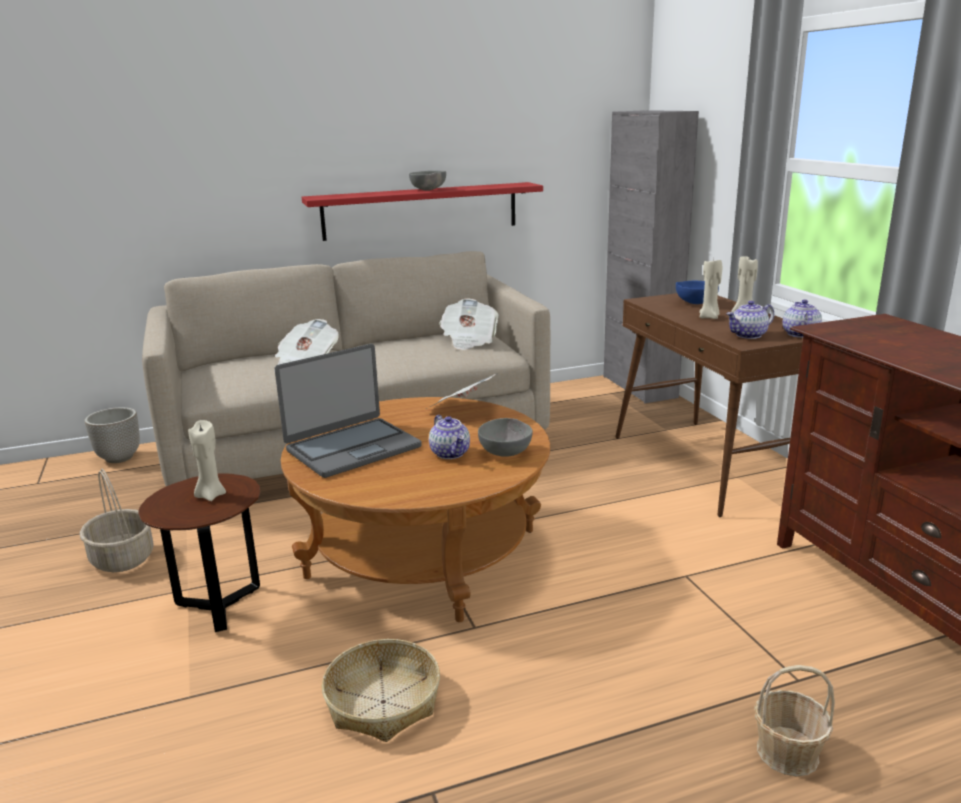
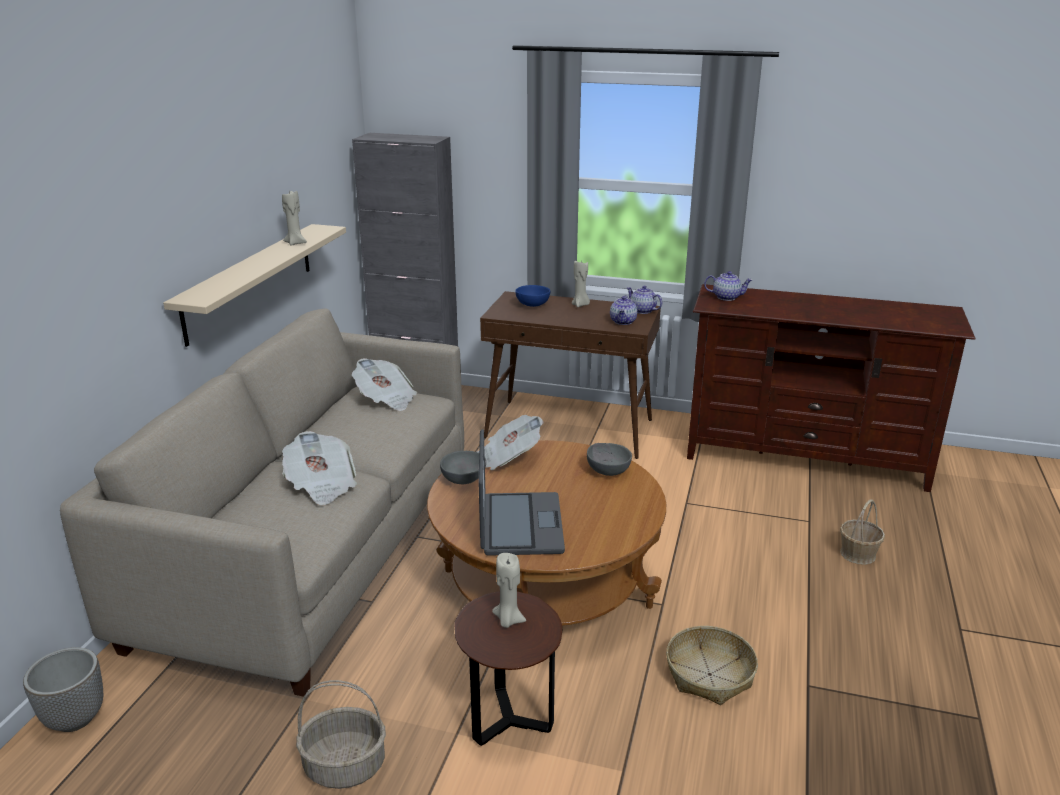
camera: 55 degrees left, 5 degrees up
red shelf [301,182,543,241] -> beige shelf [163,224,346,347]
grey bowl [409,171,446,191] -> grey bowl moved to [440,451,486,484]
teapot [429,415,470,459] -> teapot moved to [704,271,752,301]
beige candle [699,258,722,319] -> beige candle moved to [282,191,307,246]

